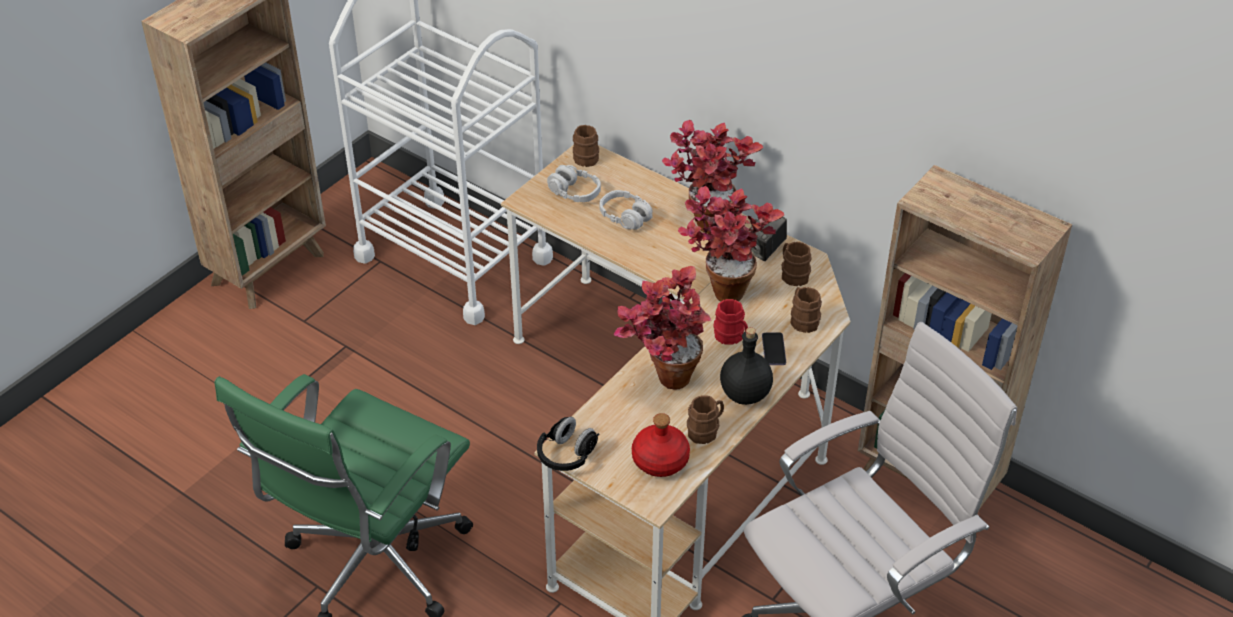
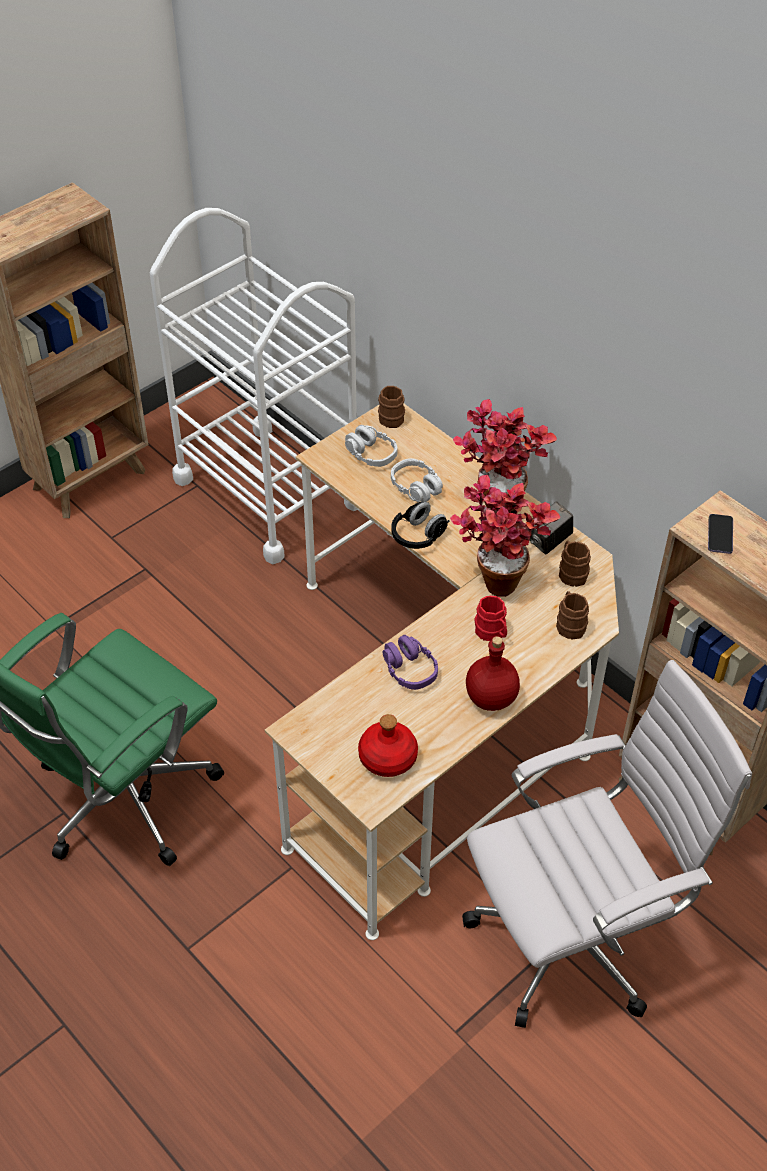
camera: 10 degrees right, 5 degrees up
black headphones [537,417,599,471] -> black headphones moved to [391,502,450,549]
potted plant [613,266,711,390] -> purple headphones [382,635,438,690]
brown mug [687,395,724,444] -> none
black bottle [720,327,773,405] -> red bottle [466,636,520,711]
phone [762,332,786,365] -> phone moved to [708,514,733,554]

